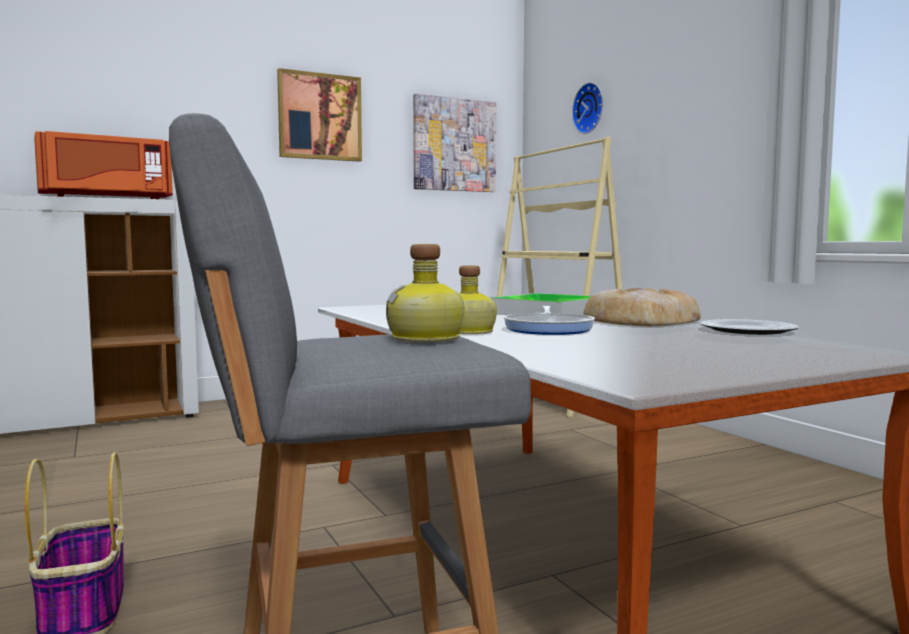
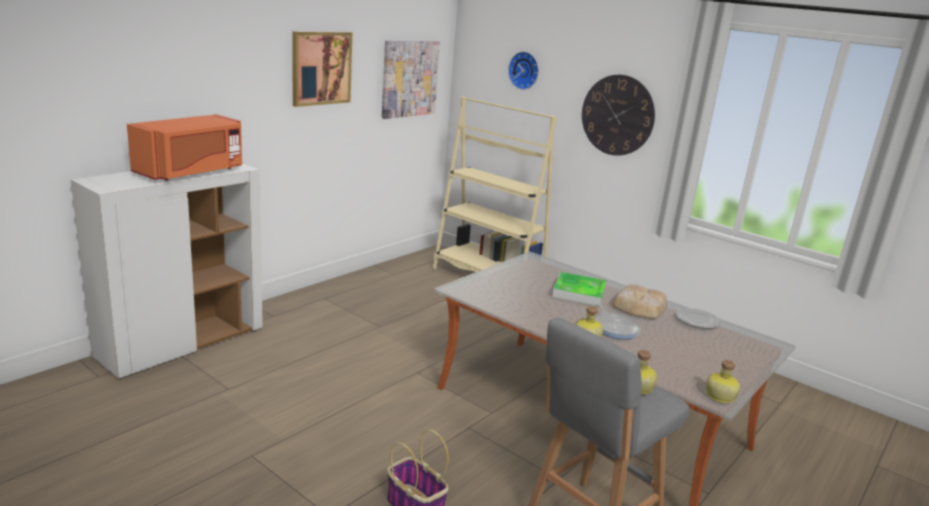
camera: 25 degrees left, 15 degrees up
none -> wall clock [582,75,655,156]
none -> bottle [706,360,740,403]

